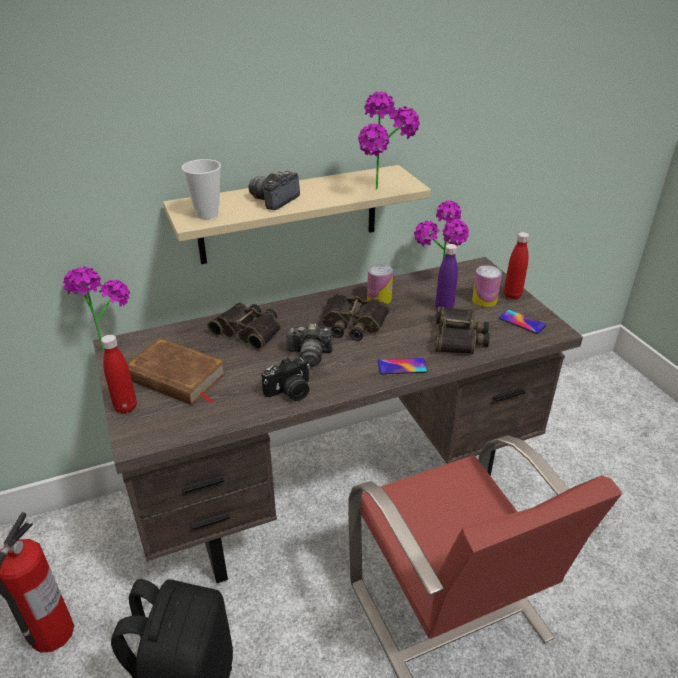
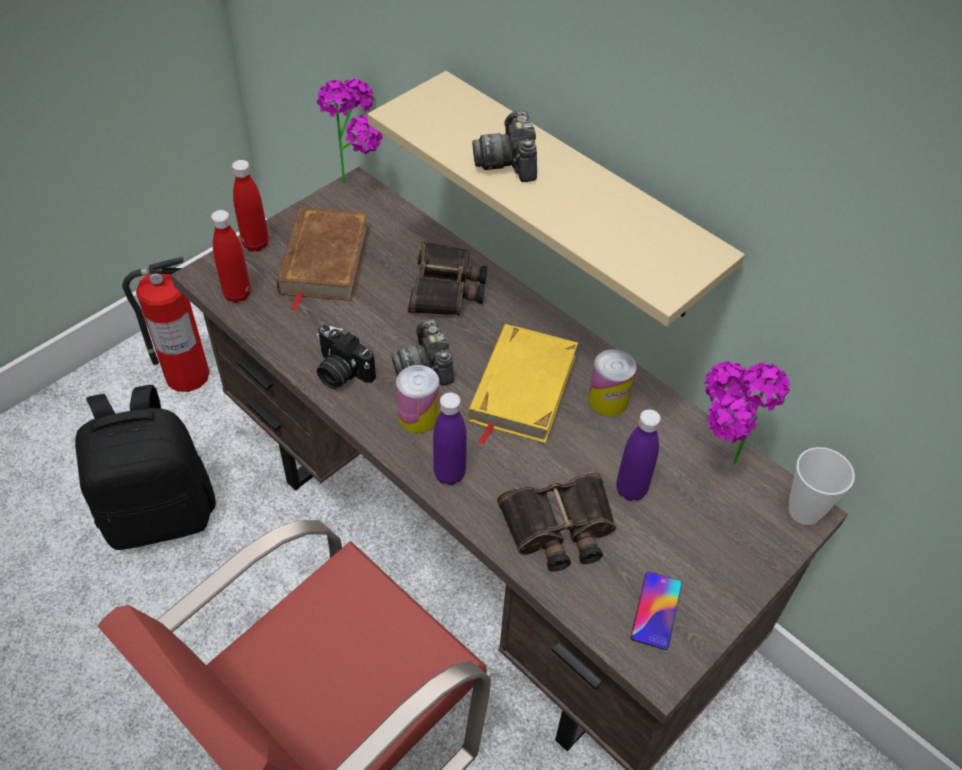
camera: 65 degrees right, 15 degrees up
cup [182,159,221,219] -> cup moved to [788,447,855,525]
camera [249,171,300,210] -> camera turned 105 degrees counterclockwise [472,110,537,182]
binoculars [321,294,389,341] -> yellow book [468,324,578,445]
potted plant [358,91,420,189] -> none
phone [378,358,427,374] -> purple bottle [433,392,467,485]
can [472,265,502,307] -> can moved to [396,365,440,433]
red bottle [504,232,529,299] -> red bottle moved to [211,210,251,303]

